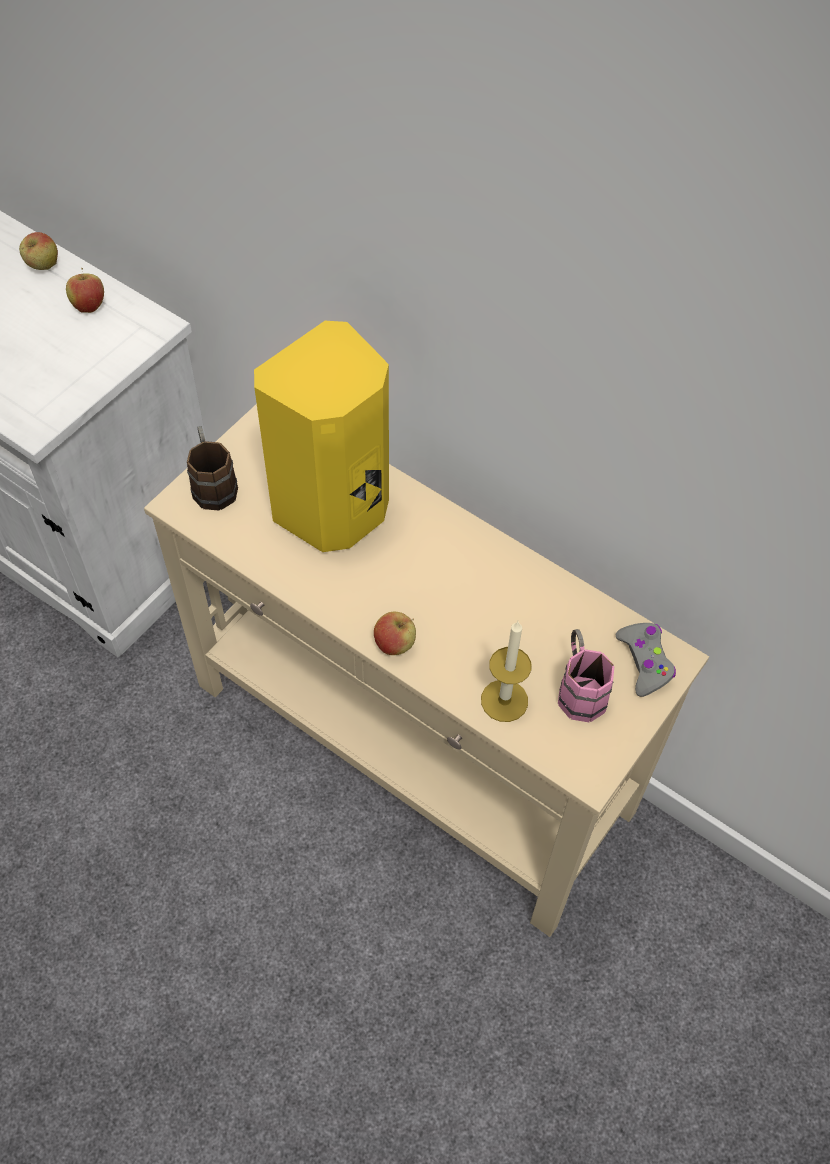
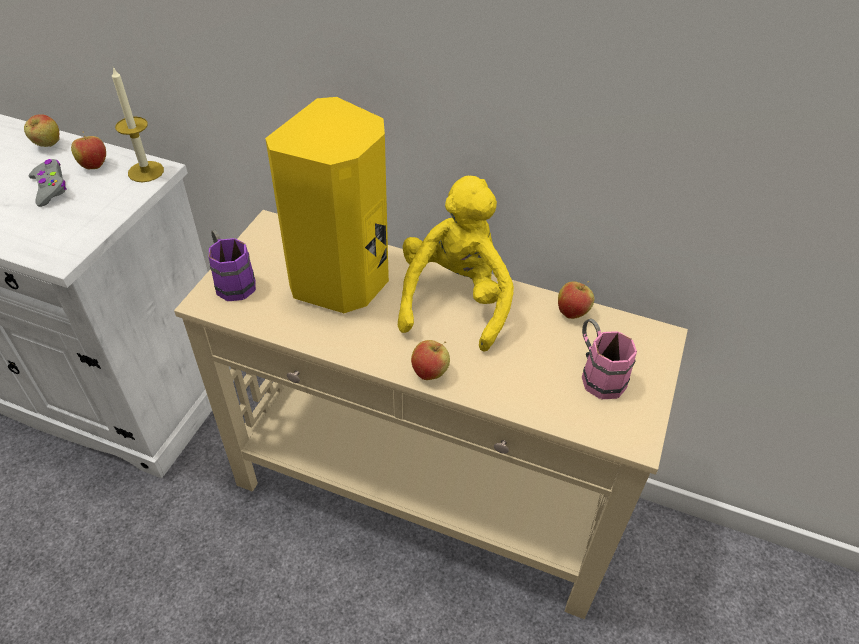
camera: 15 degrees left, 10 degrees down
brown mug [187,426,238,511] -> purple mug [209,230,256,301]
candle [481,621,532,722] -> candle moved to [112,67,164,182]
grey game controller [616,623,676,697] -> grey game controller moved to [29,159,66,207]
none -> yellow plush toy [398,176,514,352]
none -> apple [558,281,595,319]

